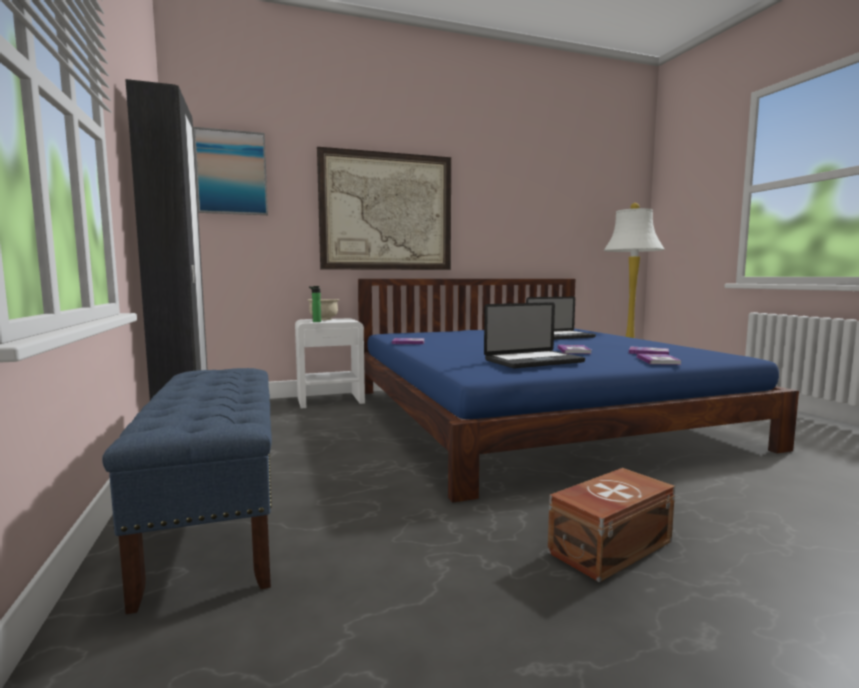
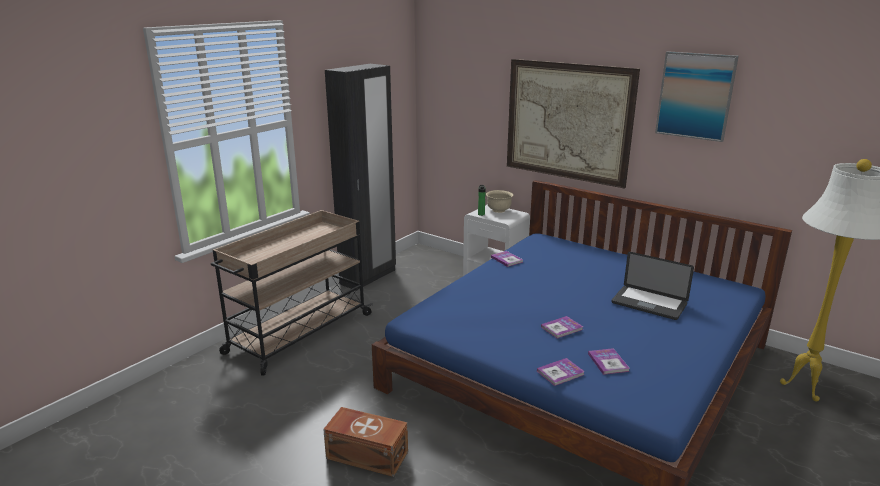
camera: 55 degrees right, 15 degrees up
blue bench [102,368,272,614] -> beige cart [211,210,373,376]
picture [193,127,268,215] -> picture moved to [655,52,739,142]
laptop [484,302,585,368] -> none

